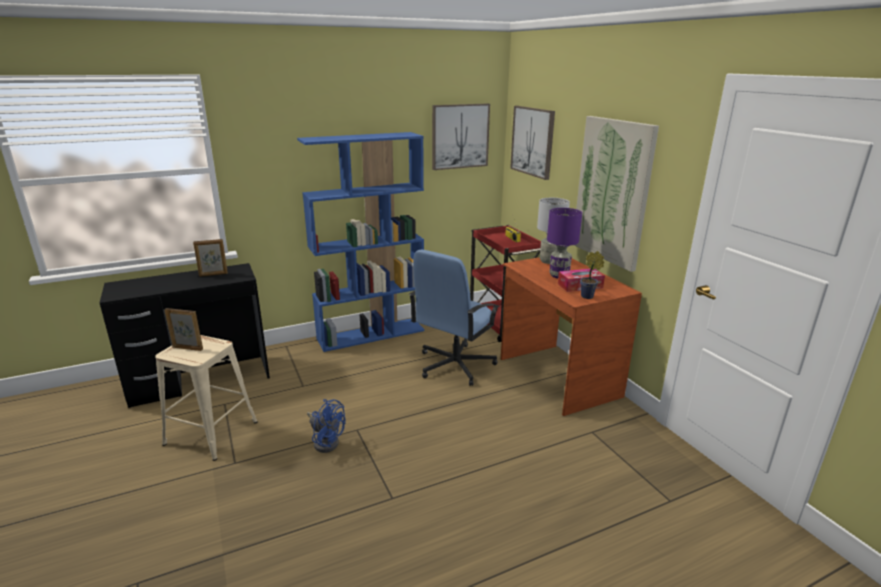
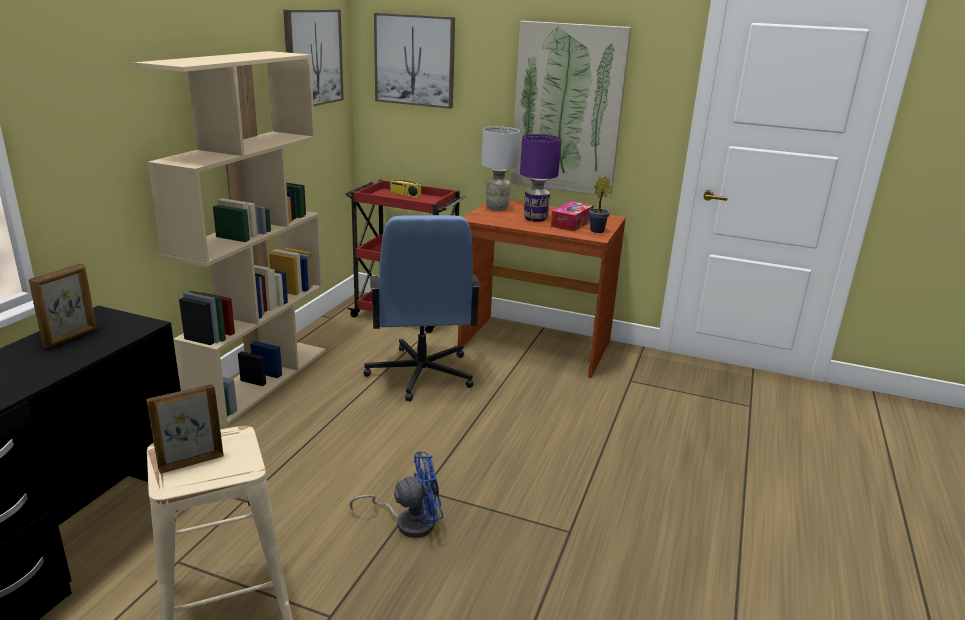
camera: 45 degrees left, 0 degrees up
blue bookcase [297,132,425,352] -> beige bookcase [133,51,326,427]

